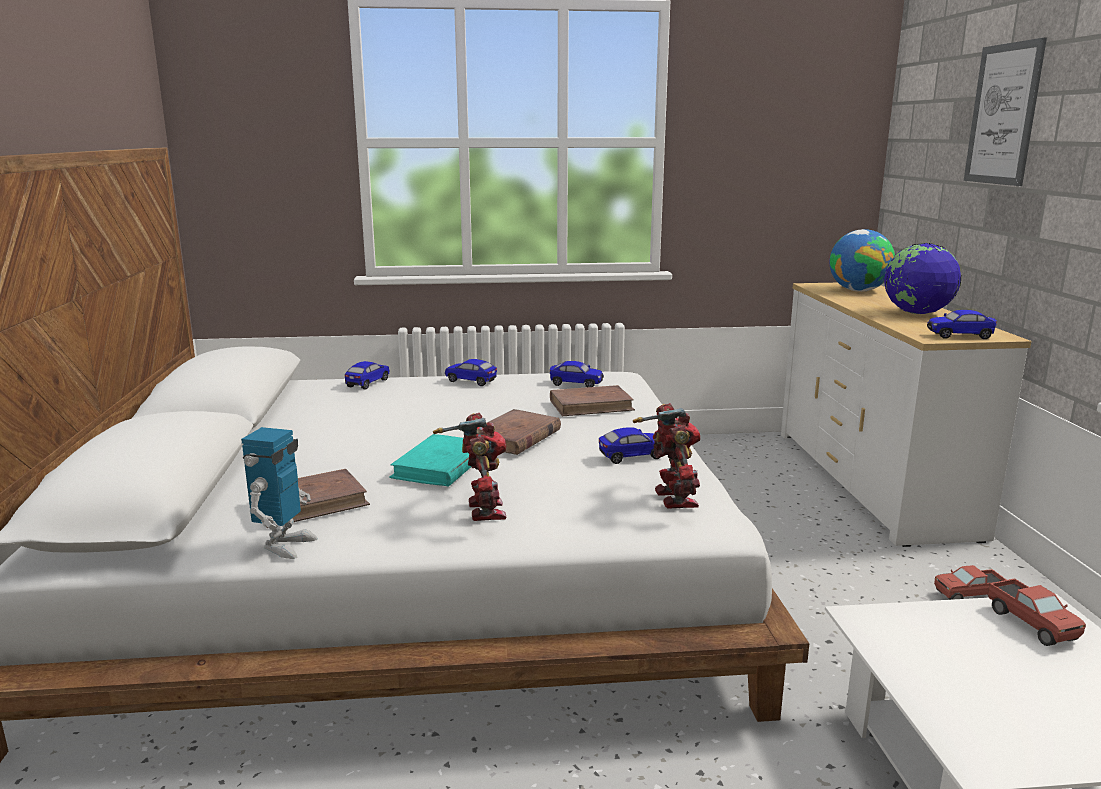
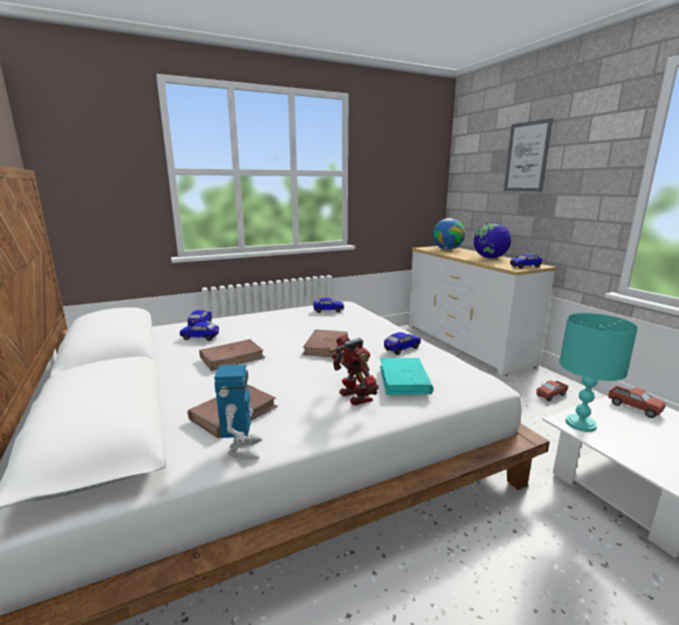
camera: 20 degrees left, 0 degrees up
turquoise book [389,434,471,487] -> turquoise book moved to [380,358,434,395]
toy car [445,359,497,386] -> toy car moved to [180,322,219,341]
brown book [550,385,635,416] -> brown book moved to [199,339,265,371]
toy robot [633,403,700,509] -> none
none -> turquoise table lamp [559,313,638,432]

